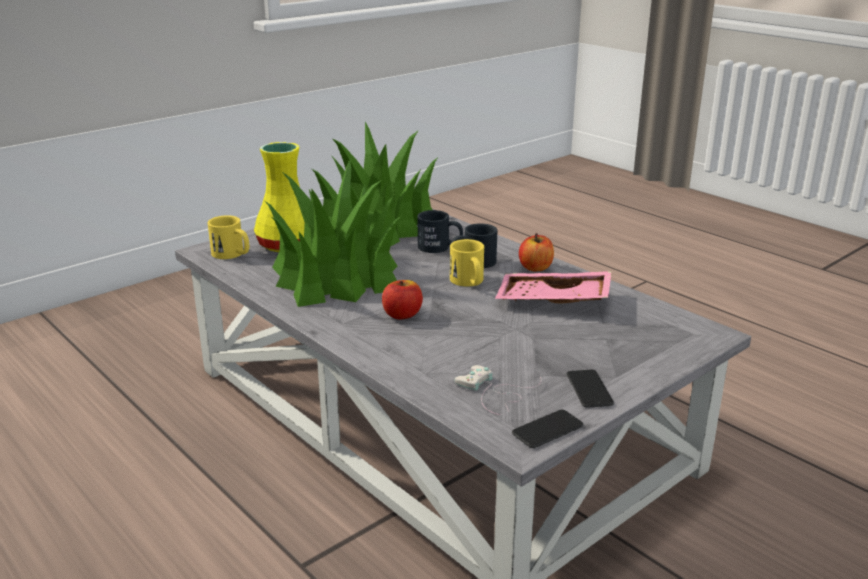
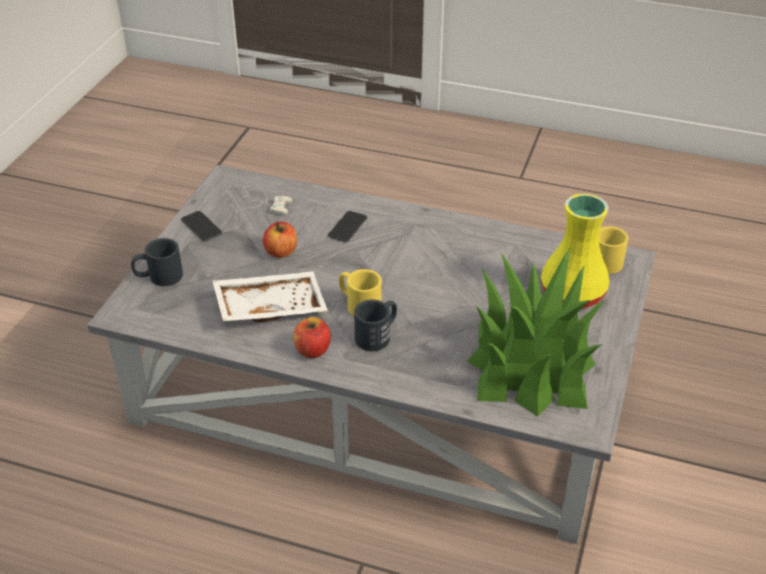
camera: 150 degrees right, 15 degrees up
potted plant [265,159,402,307] -> none
apple [382,280,423,319] -> apple moved to [263,222,297,258]
black mug [417,210,463,253] -> black mug moved to [131,238,183,286]
pink tray [495,271,612,304] -> white tray [212,271,328,322]
phone [512,410,584,448] -> phone moved to [328,211,367,242]

